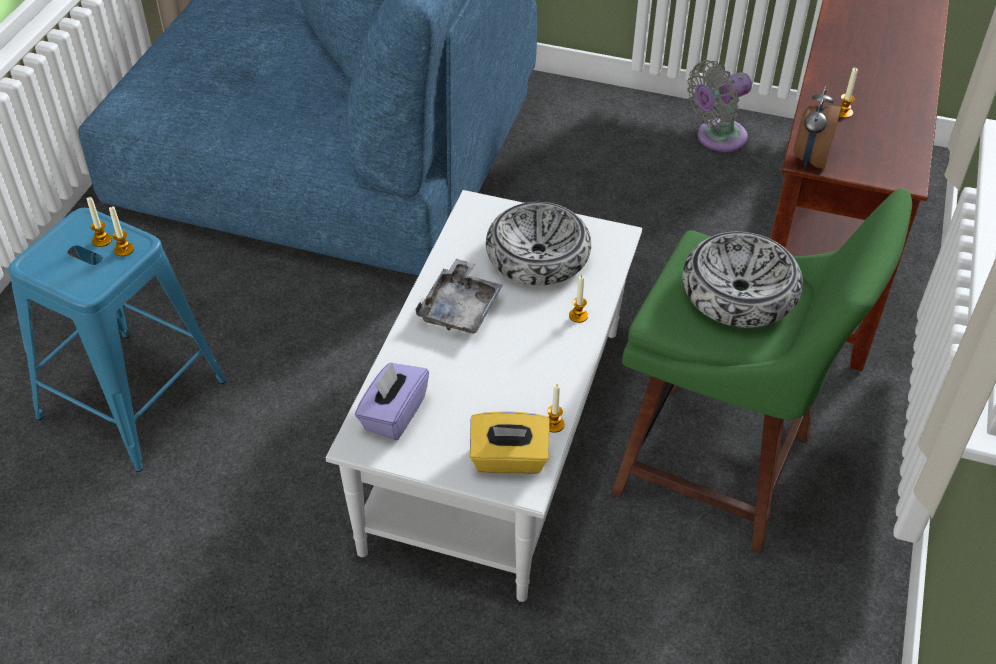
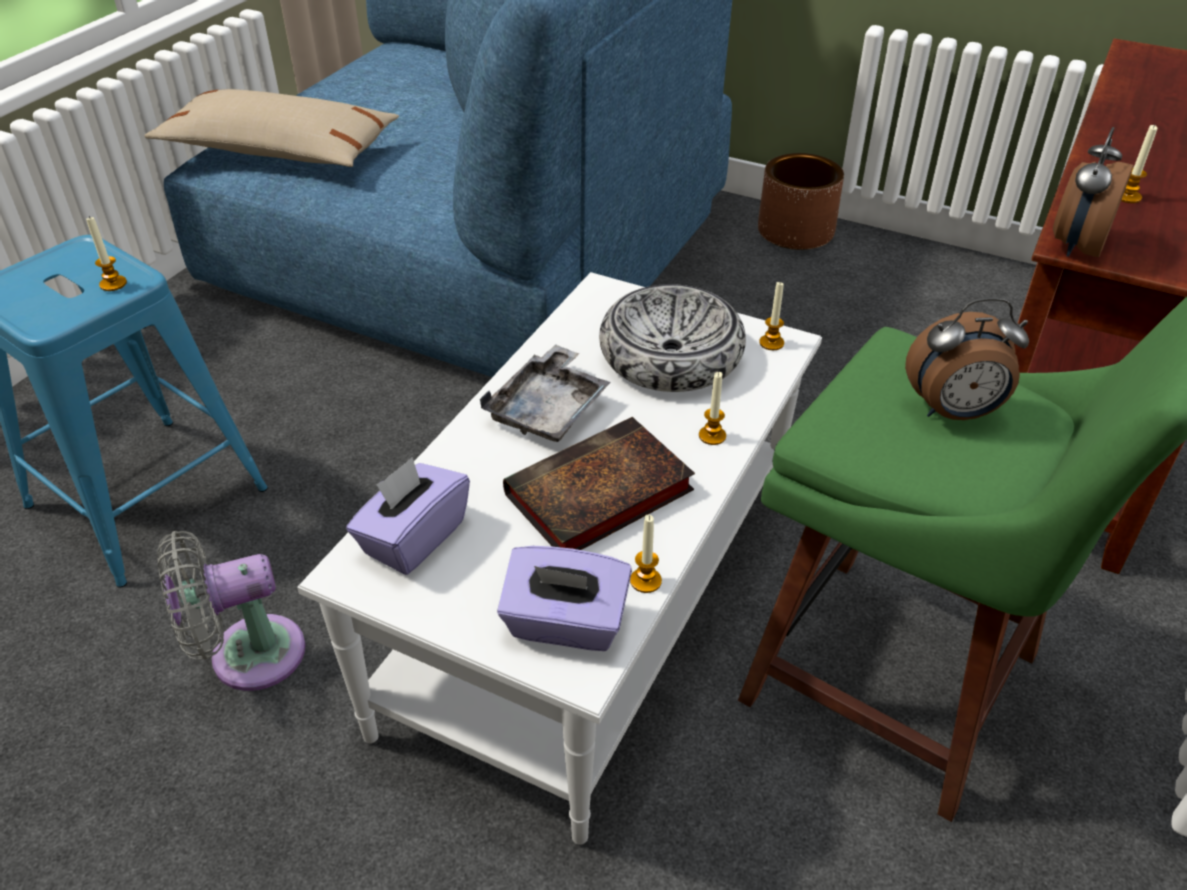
camera: 10 degrees right, 5 degrees down
candle [87,197,112,247] -> candle moved to [759,281,784,350]
yellow tissue box [470,411,550,474] -> purple tissue box [497,546,632,651]
bowl [683,232,803,328] -> alarm clock [905,298,1029,420]
grey fan [687,60,752,152] -> grey fan moved to [157,531,305,691]
none -> beige pillow [144,89,399,167]
none -> book [503,417,695,550]
none -> brown planter [758,153,844,250]

